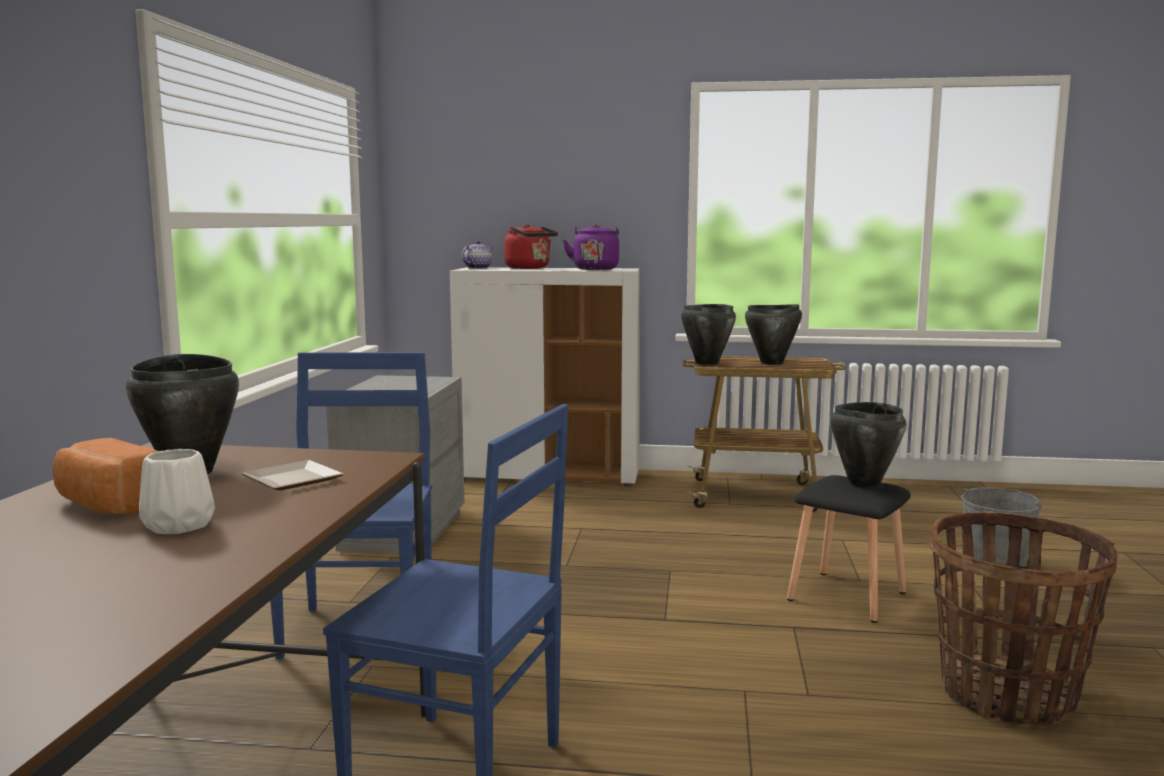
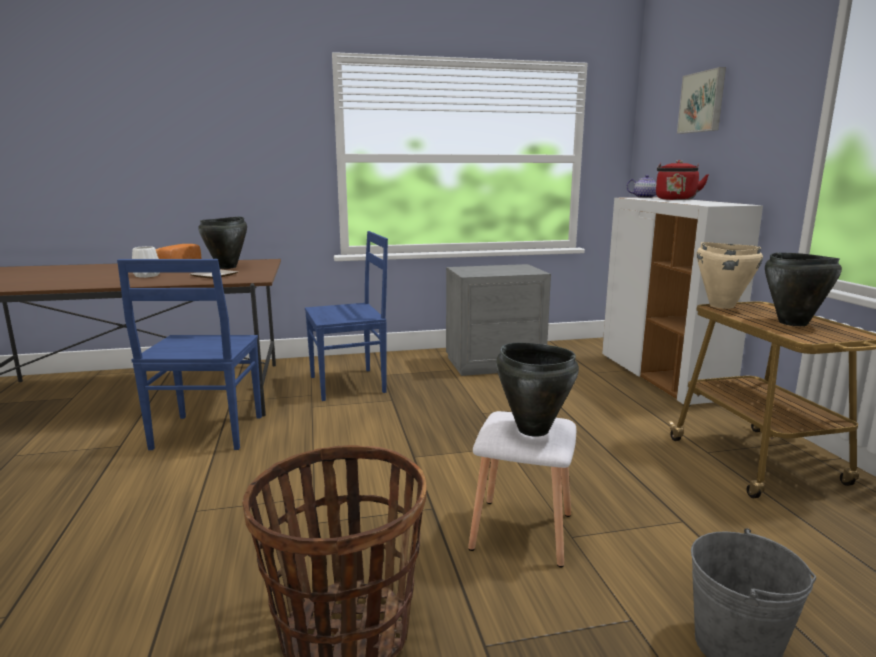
camera: 70 degrees right, 5 degrees up
purple kettle [563,224,619,270] -> none
black cooking pot [681,304,736,365] -> beige cooking pot [697,242,763,309]
black stool [787,475,911,623] -> white stool [468,411,576,568]
none -> picture [677,67,726,133]

